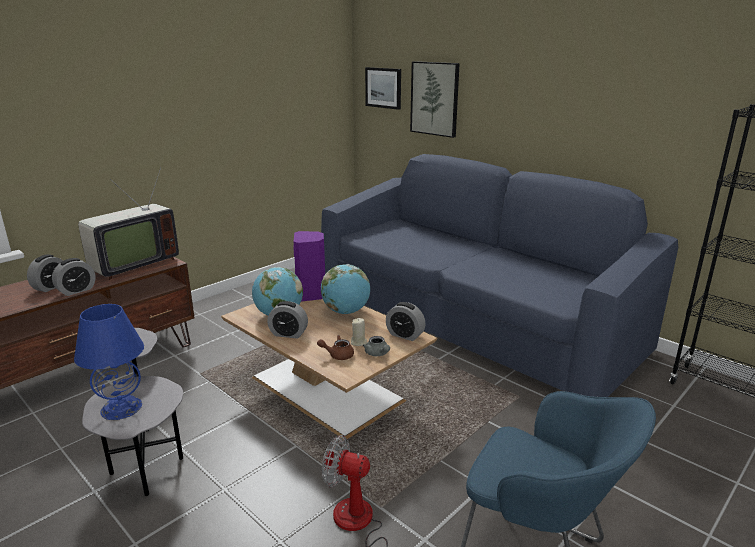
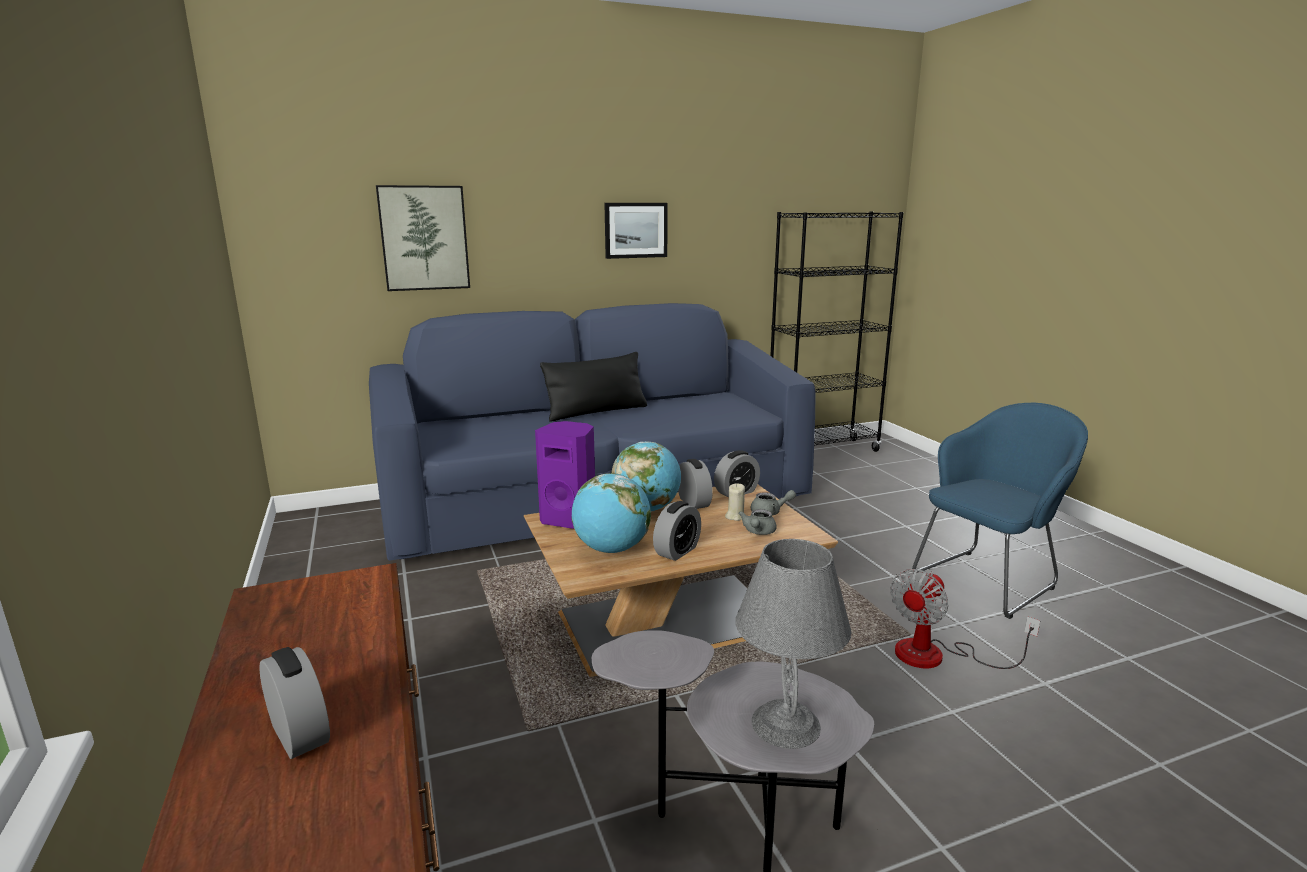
camera: 65 degrees left, 5 degrees down
alarm clock [52,258,96,296] -> alarm clock moved to [678,459,713,509]
blue table lamp [74,304,144,420] -> grey table lamp [735,539,851,749]
television [78,167,179,280] -> none
brown teapot [317,335,354,360] -> grey teapot [738,509,777,535]
picture [365,67,401,110] -> picture moved to [604,203,668,259]
none -> black pillow [540,352,647,422]

